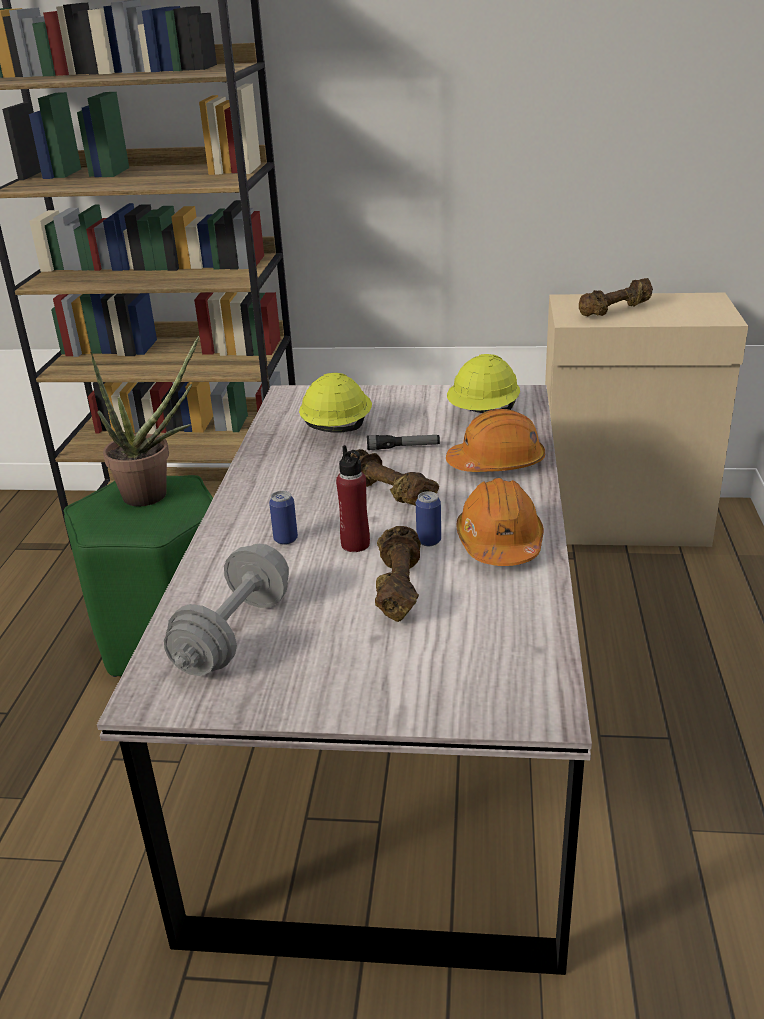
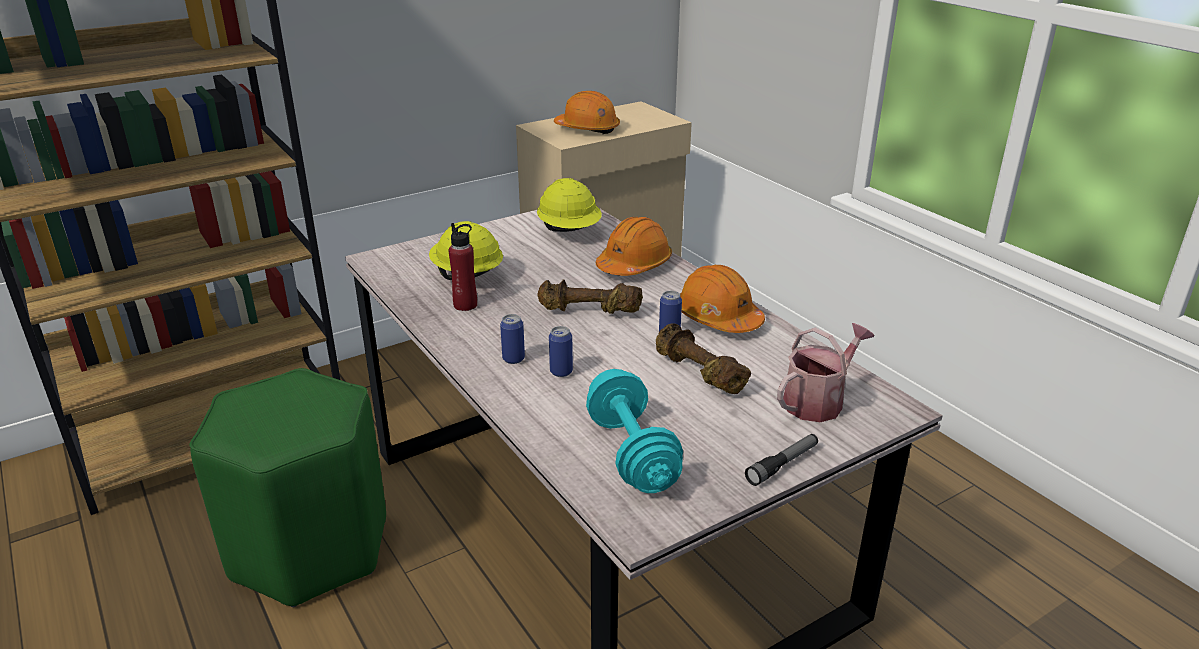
camera: 40 degrees left, 0 degrees up
potted plant [90,336,199,506] -> none
grey dumbbell [164,544,289,676] -> turquoise dumbbell [586,369,683,493]
red bottle [336,445,370,552] -> red bottle moved to [449,223,477,311]
flashlight [367,435,440,450] -> flashlight moved to [745,434,818,486]
brown dumbbell [579,278,653,316] -> orange hard hat [554,91,620,134]
none -> can [500,314,525,364]
none -> watering can [777,323,874,422]

